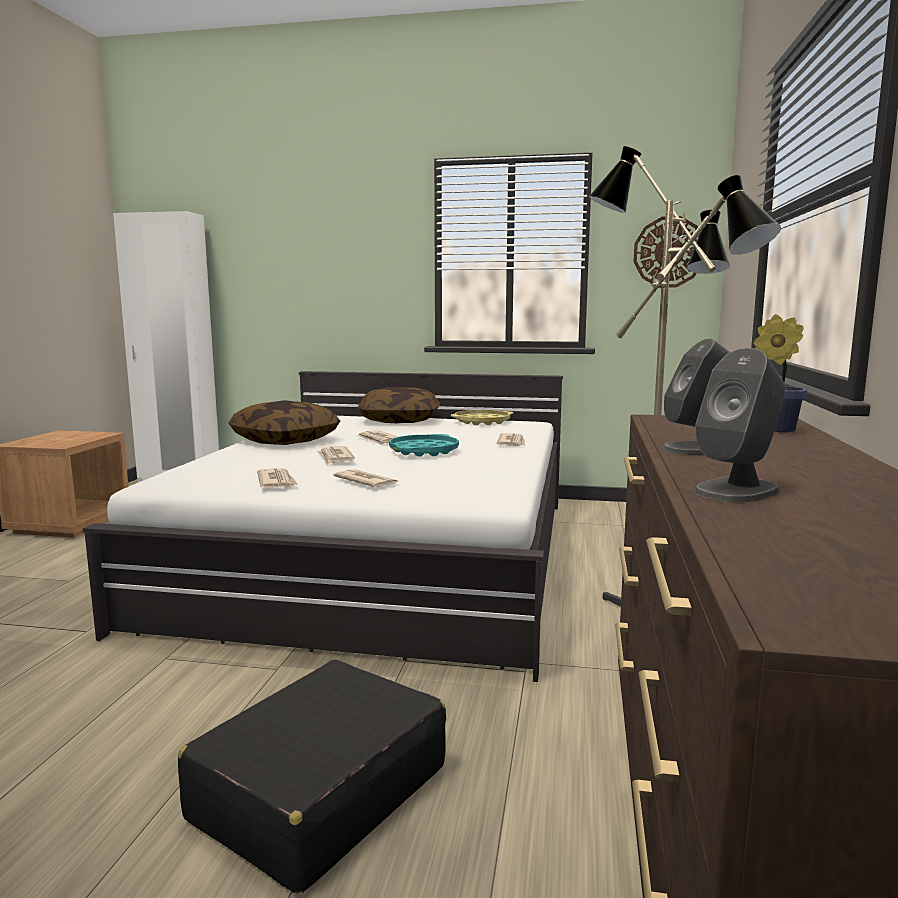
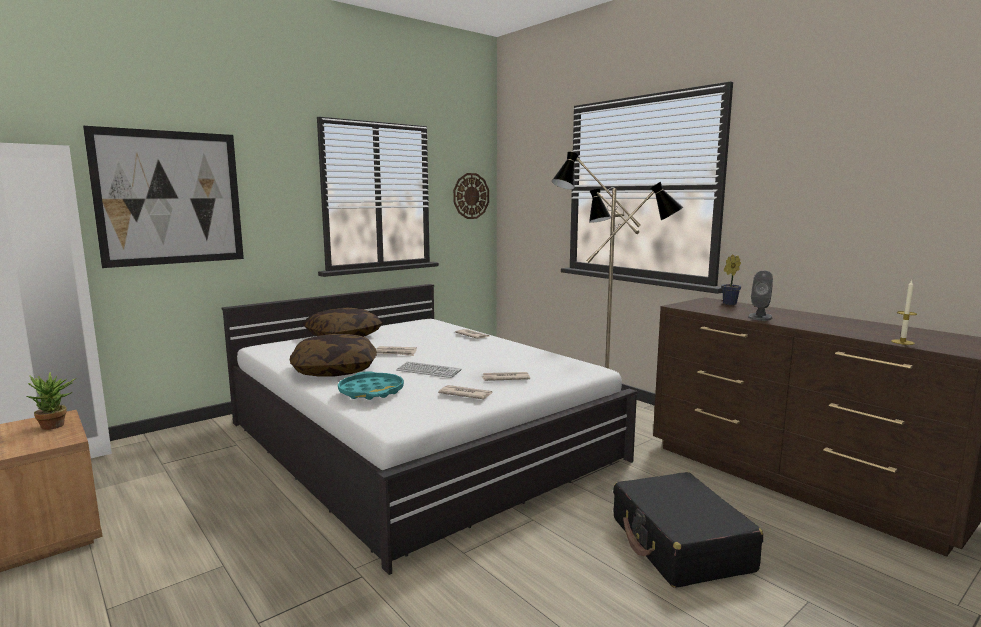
camera: 50 degrees left, 0 degrees up
newspaper [317,446,355,465] -> keyboard [396,362,462,378]
turquoise tray [389,434,459,457] -> turquoise tray moved to [338,371,404,400]
yellow tray [451,410,513,425] -> none
grey speaker [694,348,785,503] -> none
none -> potted plant [26,372,76,430]
none -> picture [83,126,244,268]
none -> candle [891,280,917,345]

